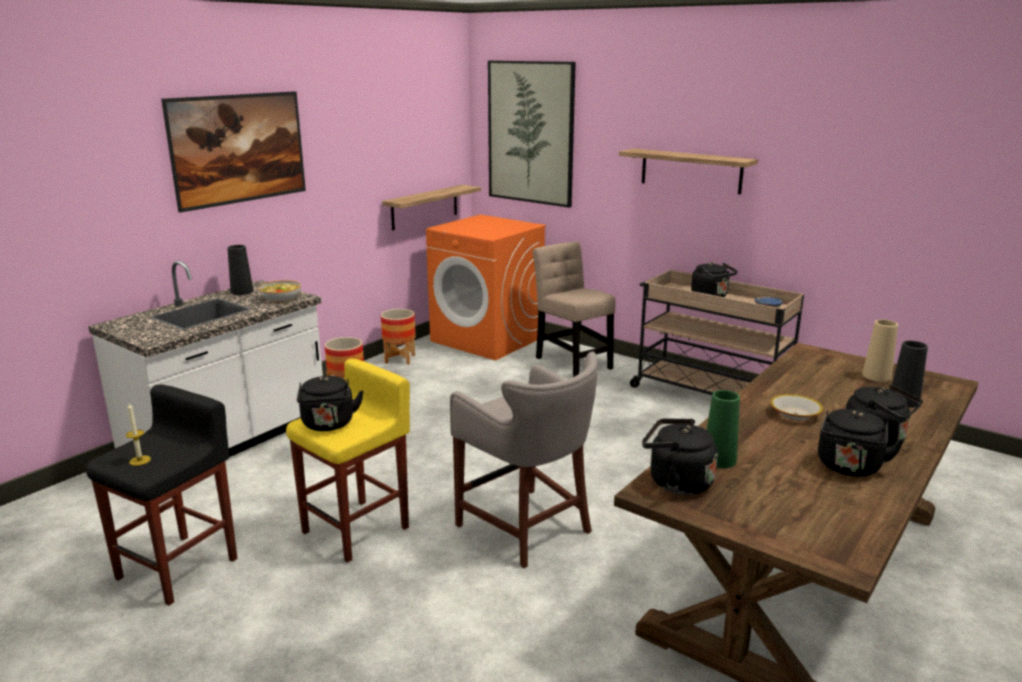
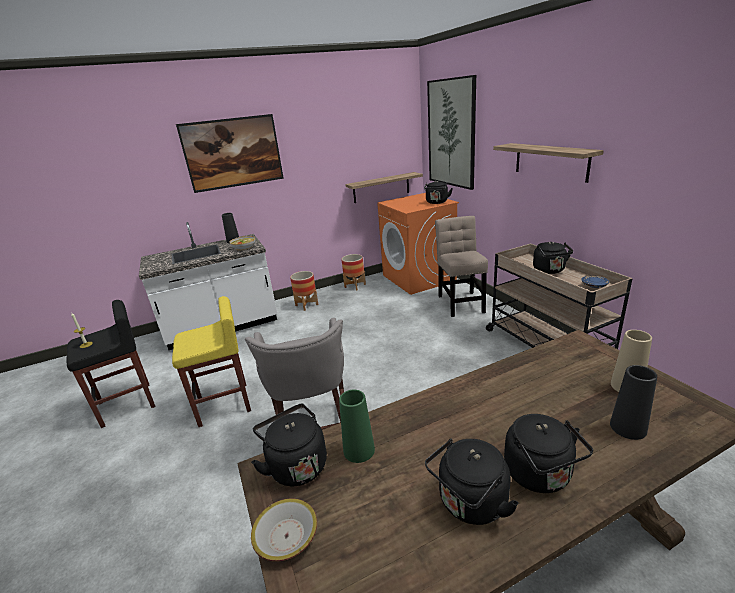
camera: 30 degrees right, 5 degrees up
black kettle [297,376,364,431] -> black kettle moved to [424,181,453,204]
bowl [770,394,823,421] -> bowl moved to [251,498,317,562]

